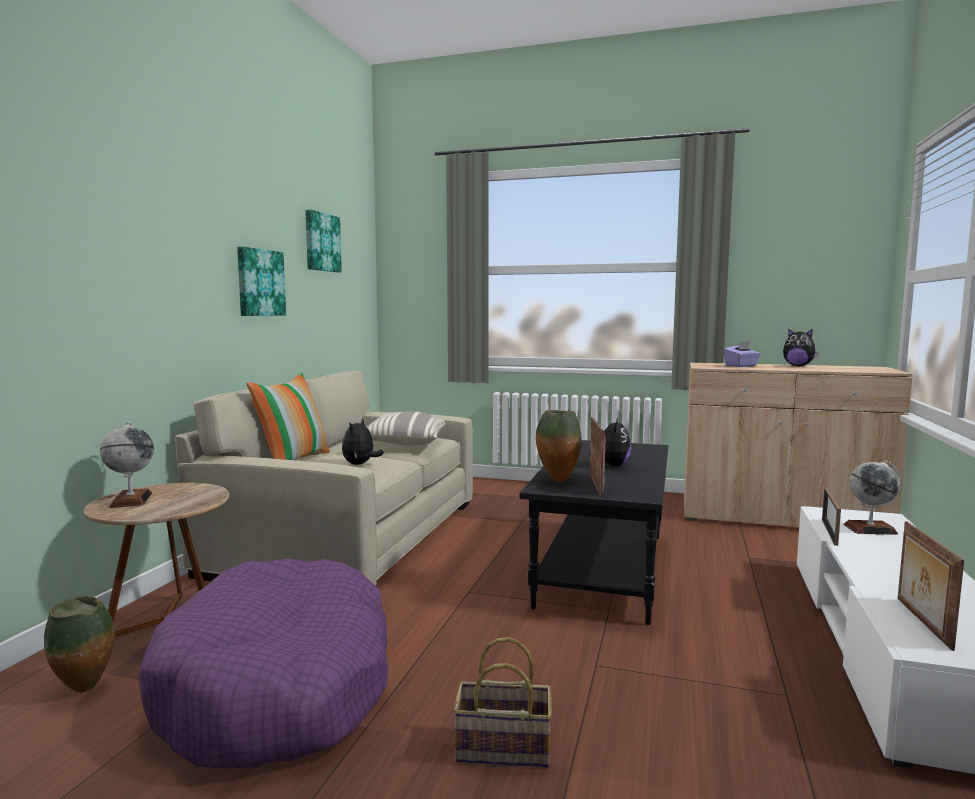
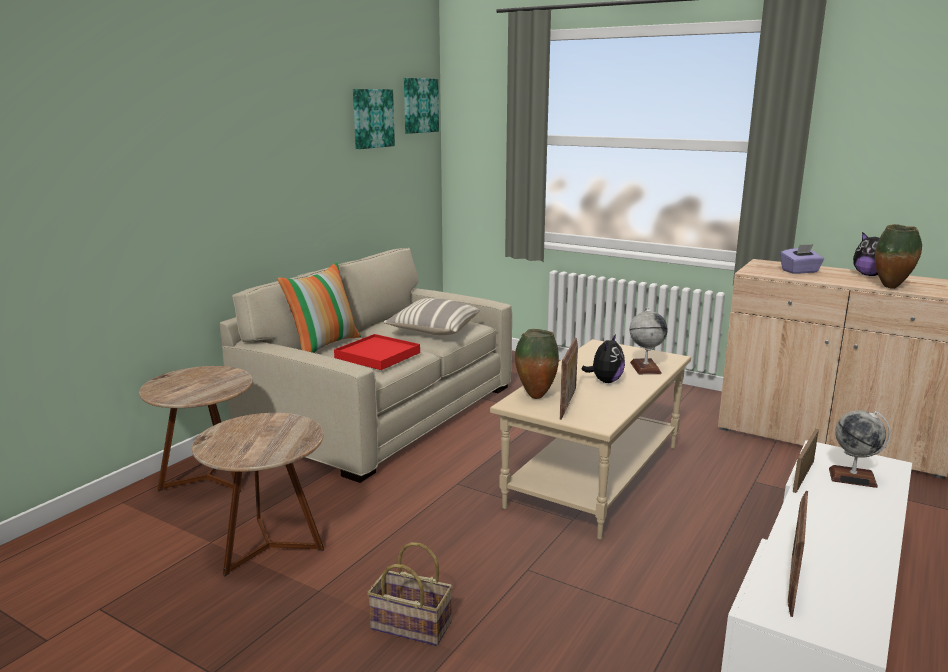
camera: 15 degrees right, 10 degrees up
vase [44,596,115,693] -> vase moved to [875,224,922,289]
globe [100,422,154,508] -> globe moved to [630,307,668,374]
purple dog bed [138,558,388,769] -> brown side table [192,413,324,576]
picture [237,247,286,316] -> picture moved to [404,78,439,134]
plush toy [342,418,384,465] -> red tray [334,334,420,370]
black coffee table [519,440,668,625] -> beige coffee table [490,339,691,540]

